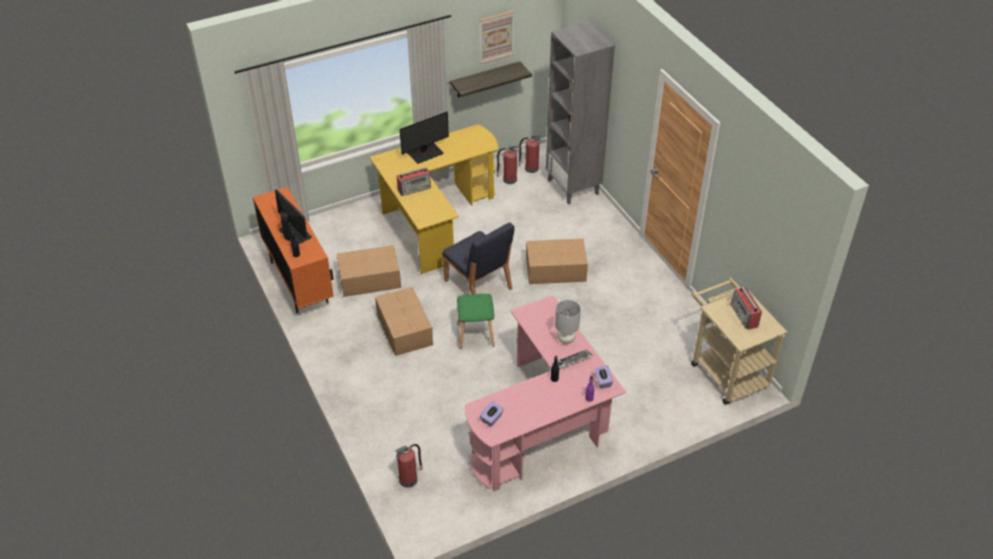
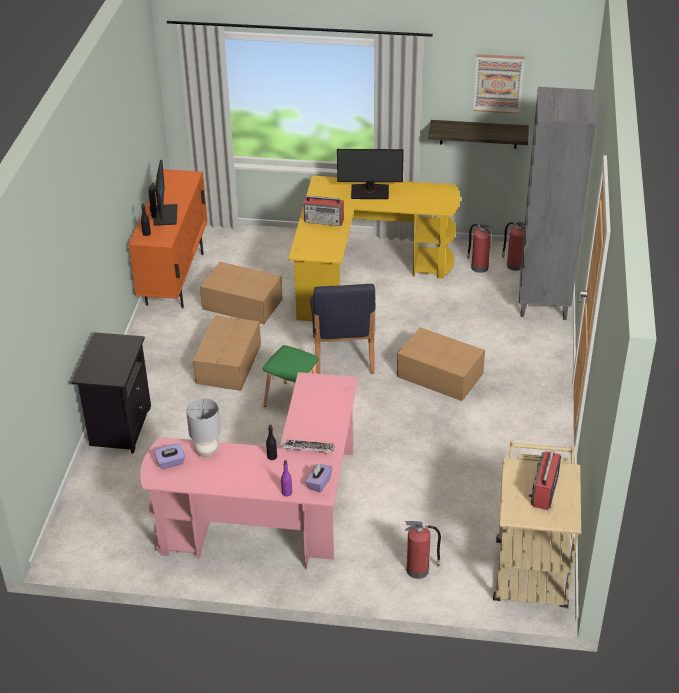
camera: 35 degrees right, 5 degrees down
fire extinguisher [395,444,423,488] -> fire extinguisher moved to [405,521,441,579]
grey table lamp [555,300,581,344] -> grey table lamp moved to [186,398,221,457]
none -> black nightstand [71,332,151,454]

